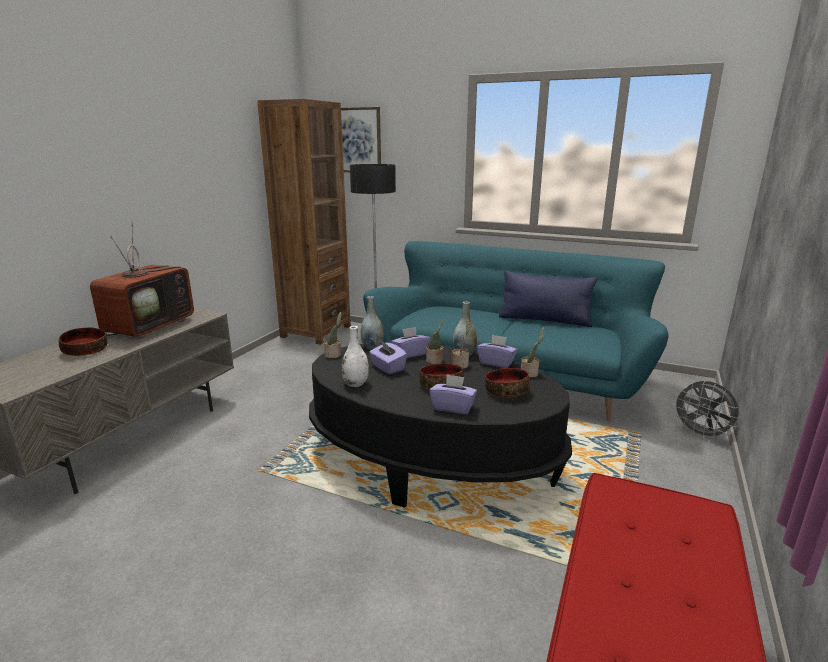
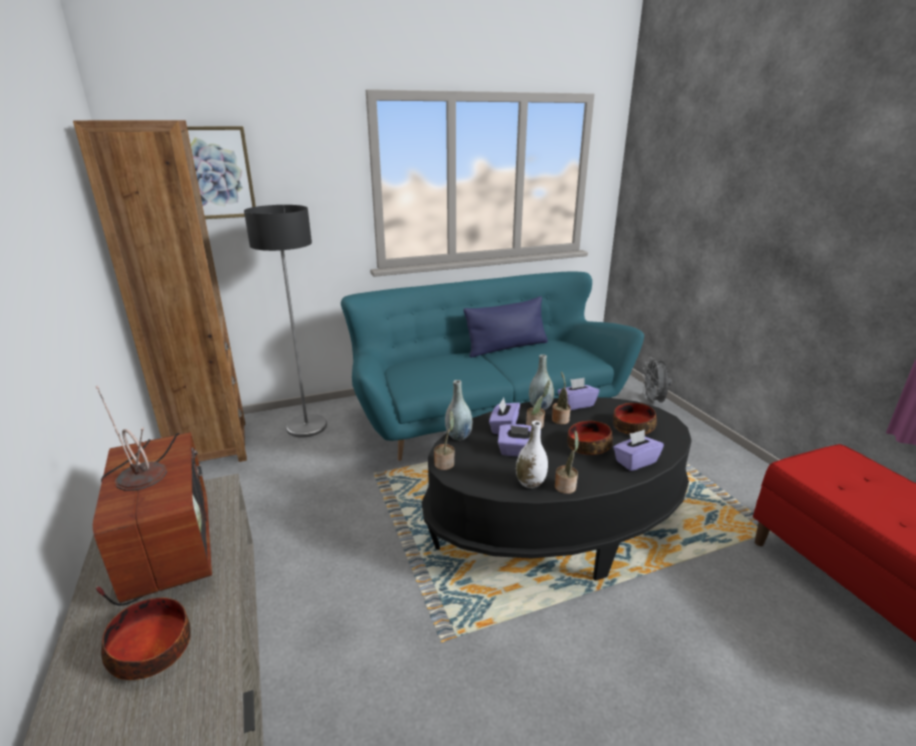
camera: 45 degrees left, 5 degrees up
potted plant [521,327,545,378] -> potted plant moved to [555,430,579,494]
grey fan [671,381,739,440] -> grey fan turned 90 degrees clockwise [641,357,672,406]

